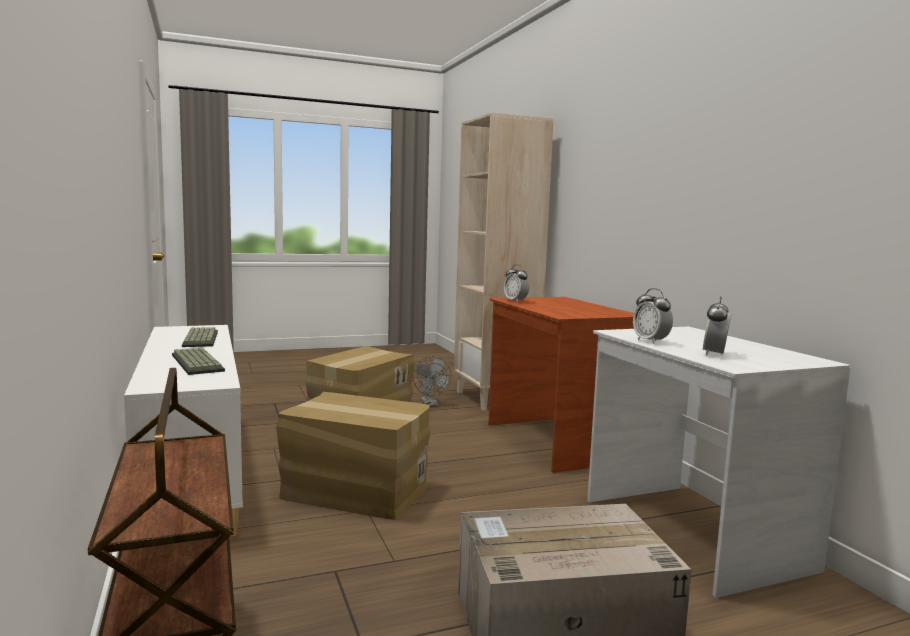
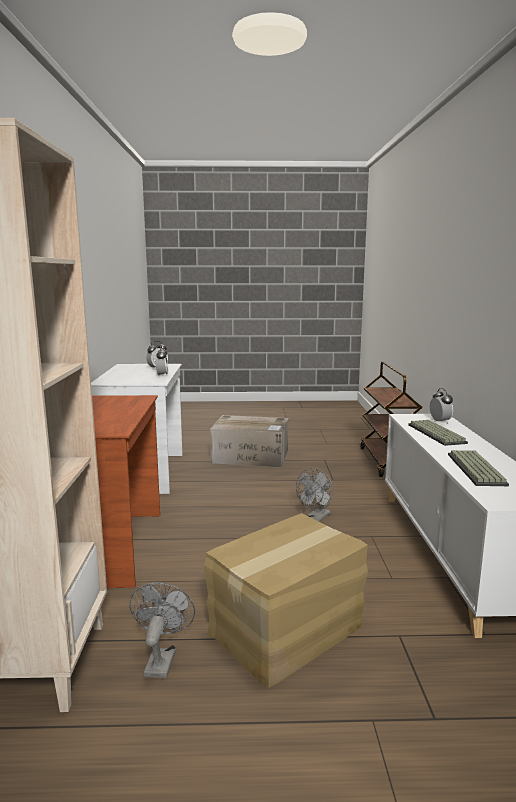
camera: 160 degrees left, 5 degrees up
cardboard box [276,392,430,520] -> grey fan [296,468,333,522]
alarm clock [504,264,530,302] -> alarm clock moved to [430,388,453,423]

